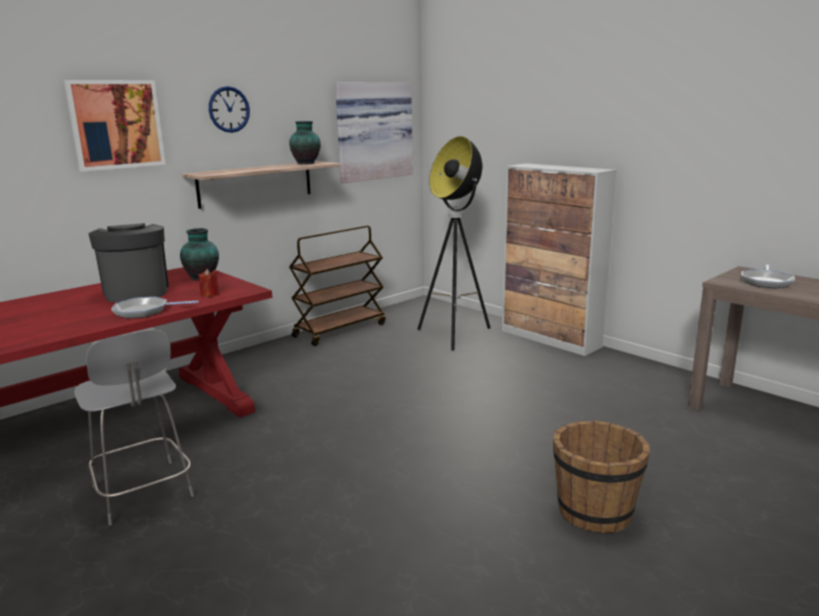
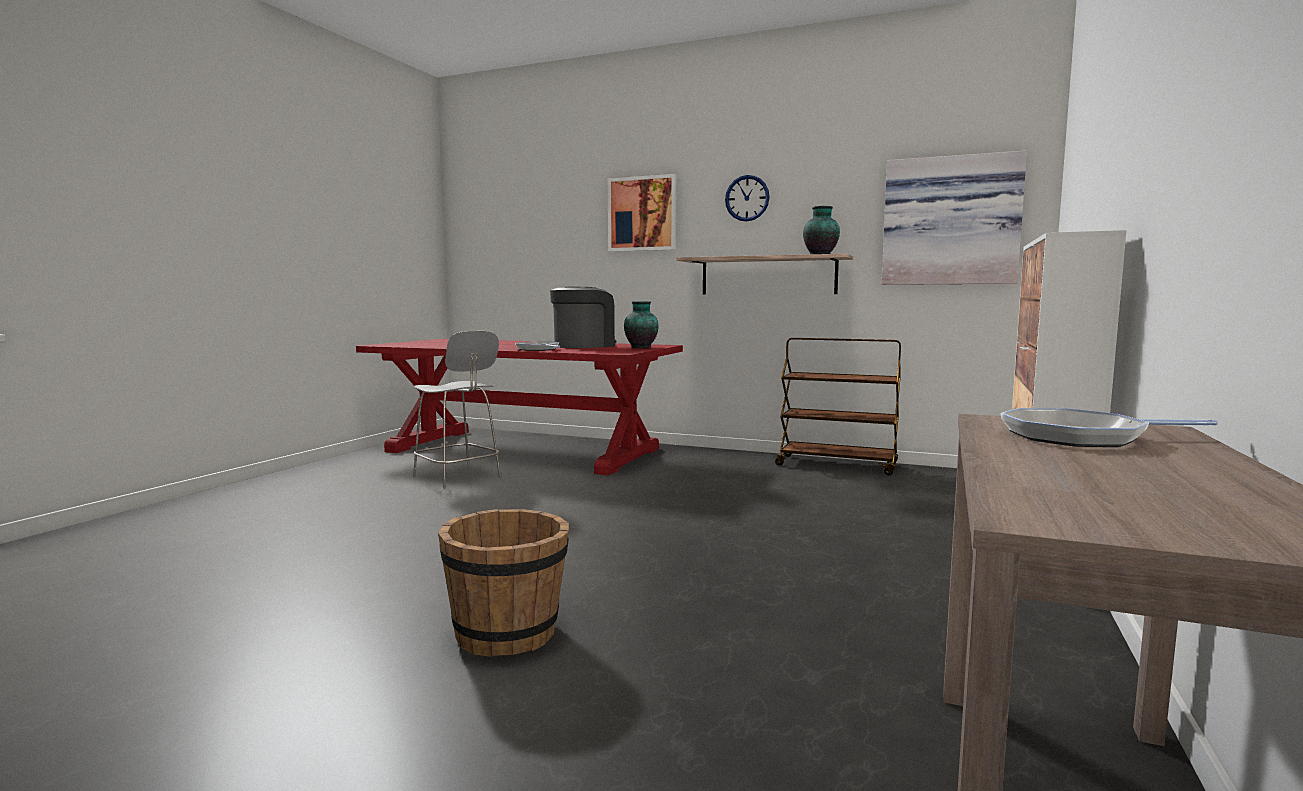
camera: 65 degrees right, 10 degrees down
grey chair [74,330,194,525] -> grey chair turned 75 degrees counterclockwise [413,331,501,488]
red candle [198,269,219,297] -> none
floor lamp [417,136,490,351] -> none

